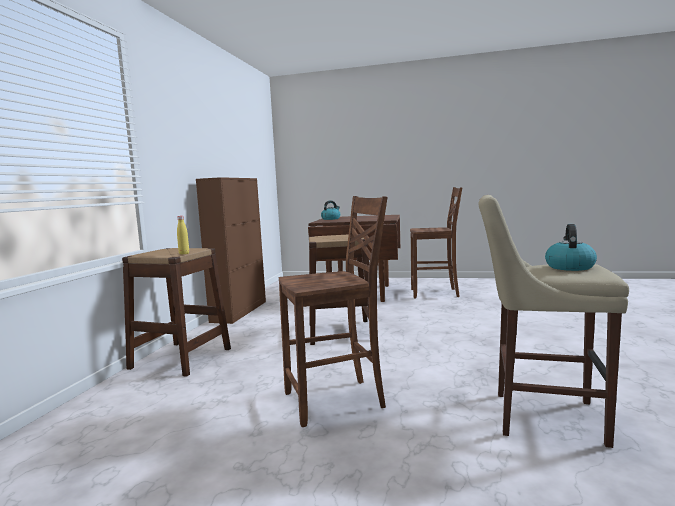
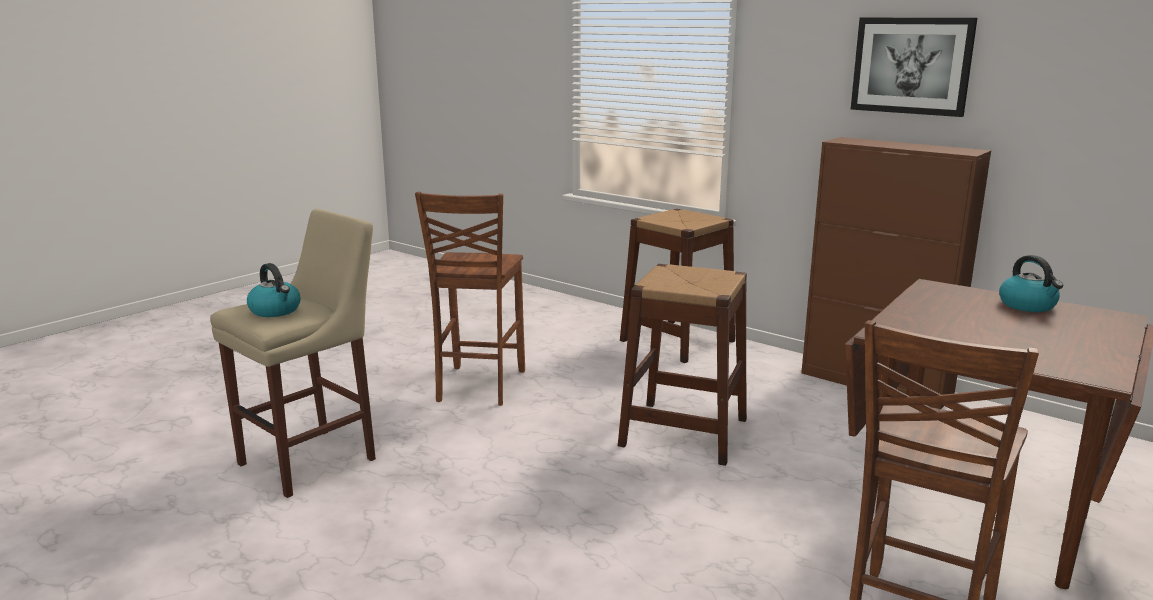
camera: 115 degrees right, 10 degrees up
yellow bottle [177,216,189,254] -> none
none -> picture [850,18,977,117]

